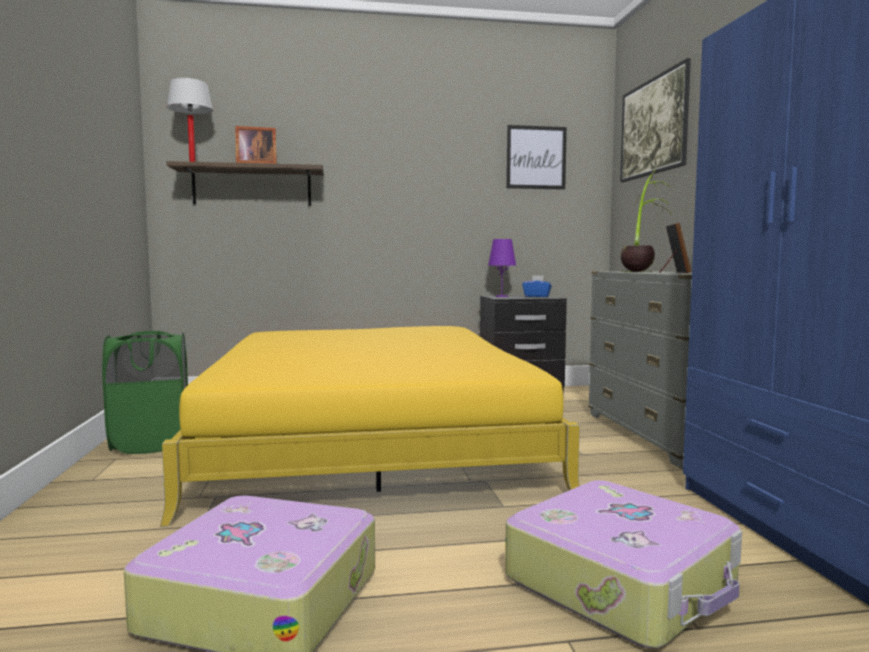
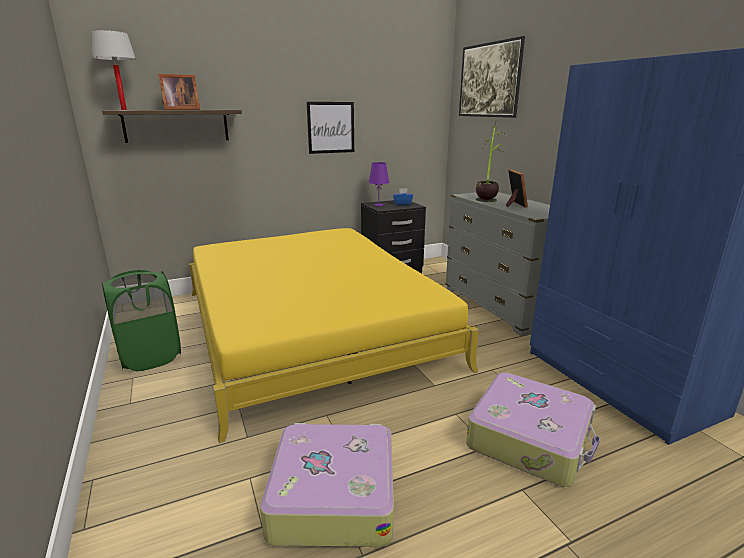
camera: 15 degrees left, 15 degrees up
picture [506,125,567,190] -> picture moved to [306,102,354,154]

